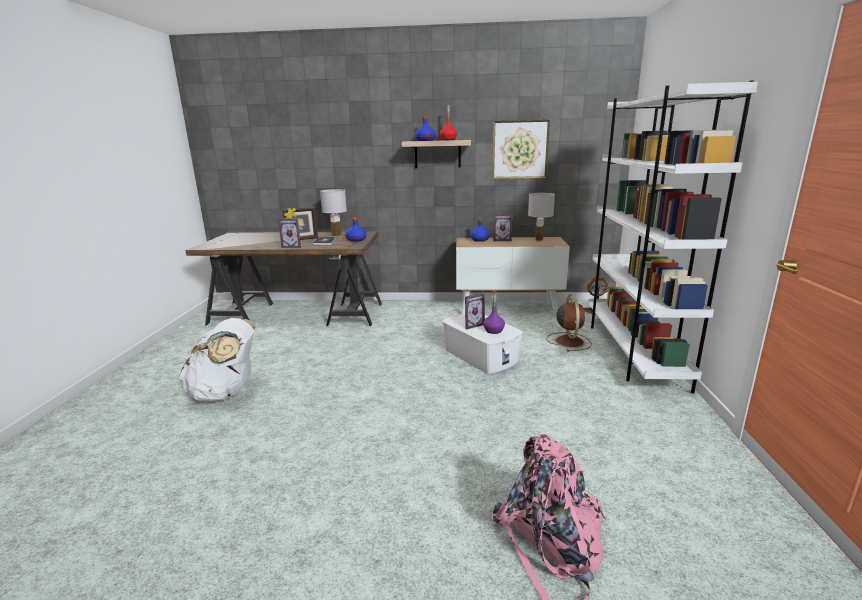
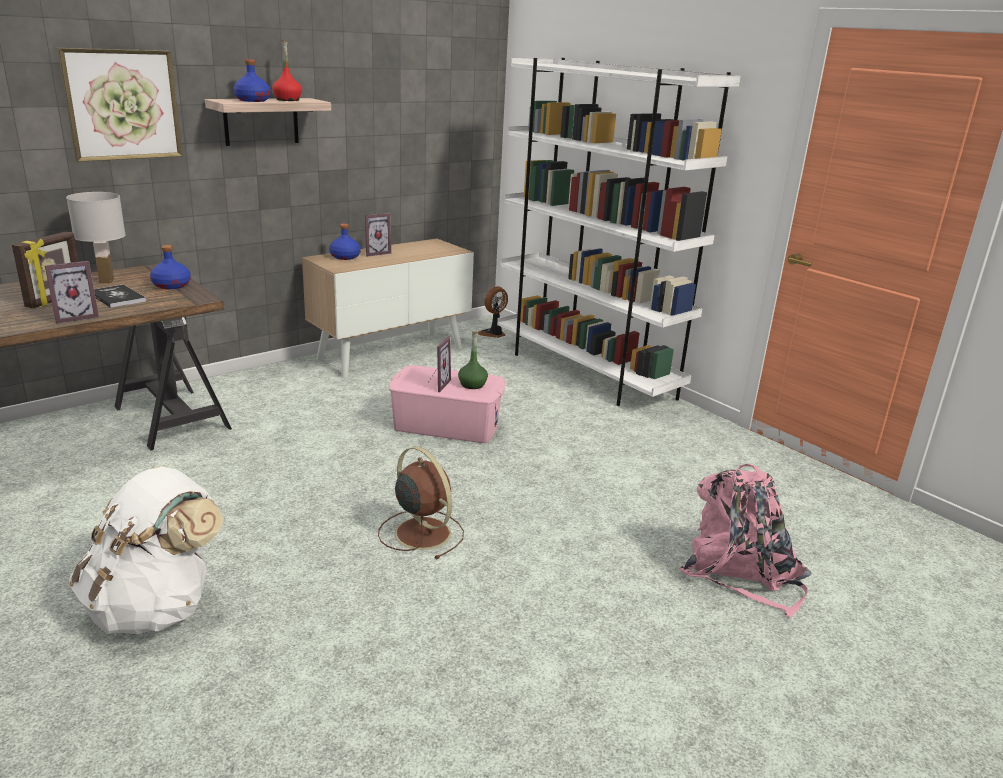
camera: 45 degrees left, 5 degrees up
white storage box [442,313,523,374] -> pink storage box [389,365,505,443]
purple bottle [483,291,505,334] -> green bottle [458,331,488,389]
picture [492,119,550,179] -> picture moved to [57,48,182,162]
white table lamp [528,193,555,241] -> none
brown fan [546,294,592,352] -> brown fan moved to [378,447,464,559]

